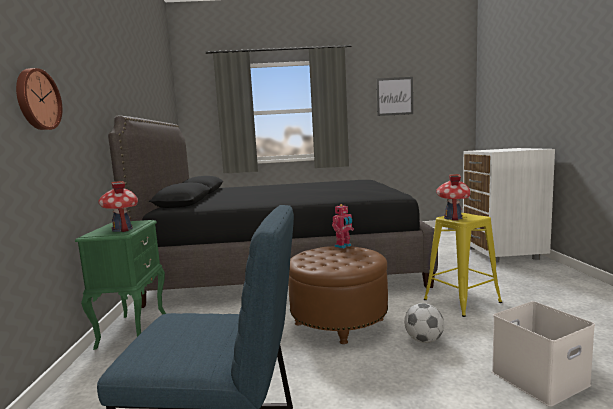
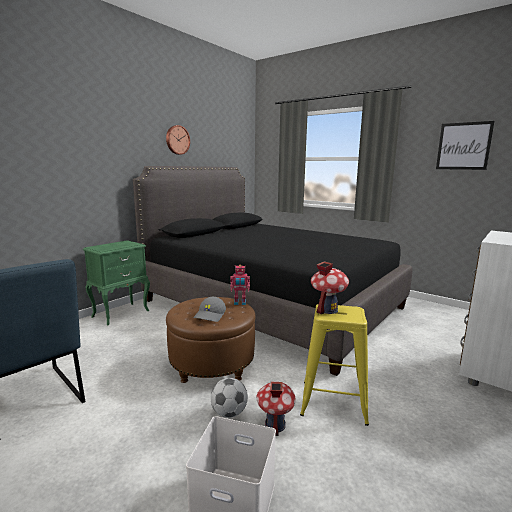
camera: 40 degrees right, 5 degrees up
wall clock [16,68,62,130] -> wall clock moved to [166,125,190,155]
toy house [98,181,138,232] -> toy house moved to [256,382,296,436]
none -> grey cap [193,297,226,322]

